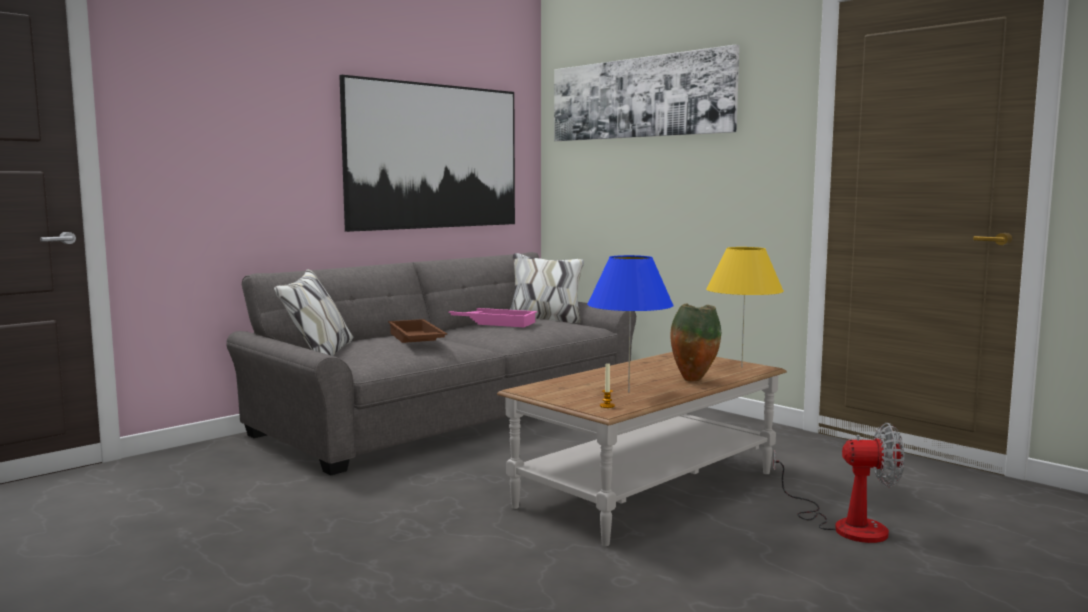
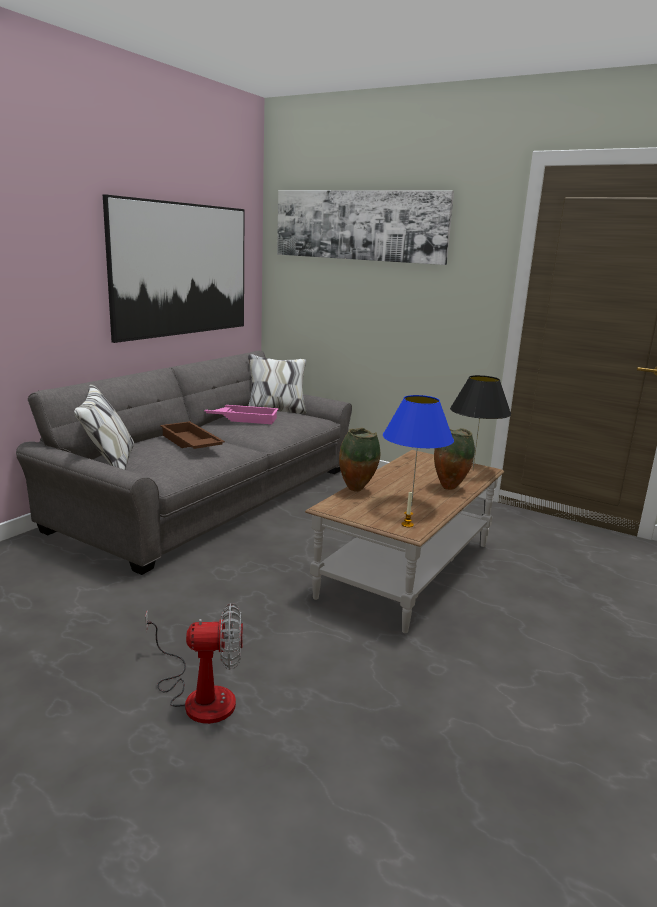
camera: 15 degrees left, 10 degrees up
yellow table lamp [706,247,784,368] -> black table lamp [450,375,511,469]
fan [773,423,905,543] -> fan moved to [145,603,243,724]
none -> vase [339,428,381,492]

